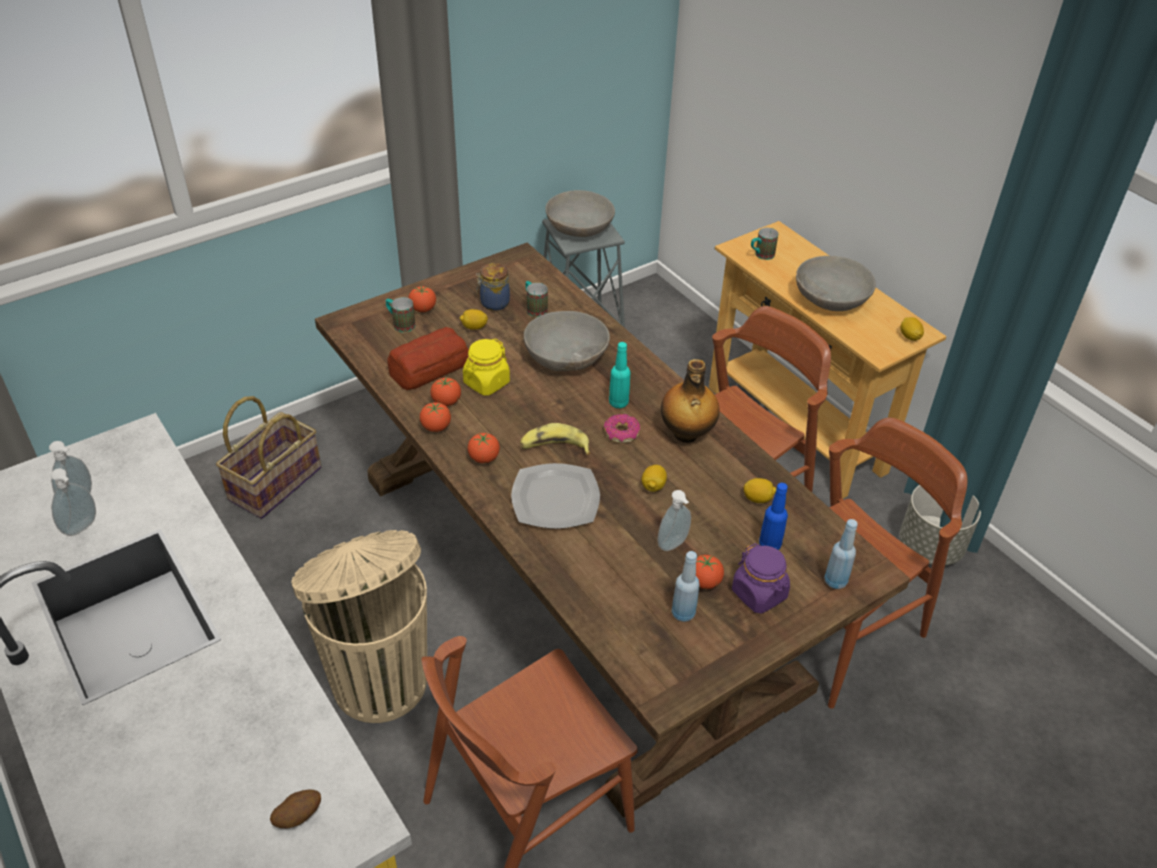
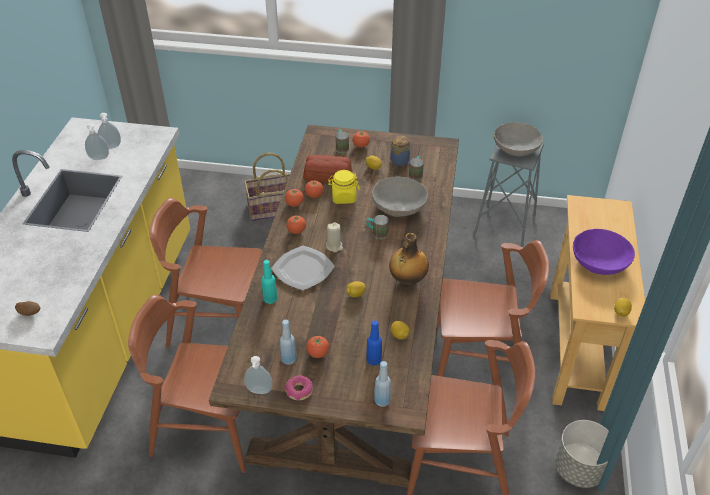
camera: 45 degrees right, 0 degrees up
beige trash can [291,530,427,723] -> brown chair [149,198,262,348]
banana [520,423,591,455] -> beige candle [326,222,343,252]
donut [604,414,640,443] -> donut moved to [285,375,313,400]
turquoise bottle [609,342,631,408] -> turquoise bottle moved to [261,260,277,304]
soap dispenser [657,490,691,551] -> soap dispenser moved to [244,356,273,394]
purple jar [732,543,790,614] -> none
mug [751,228,778,260] -> mug moved to [366,215,389,239]
grey bowl [796,256,876,311] -> purple bowl [573,229,635,275]

